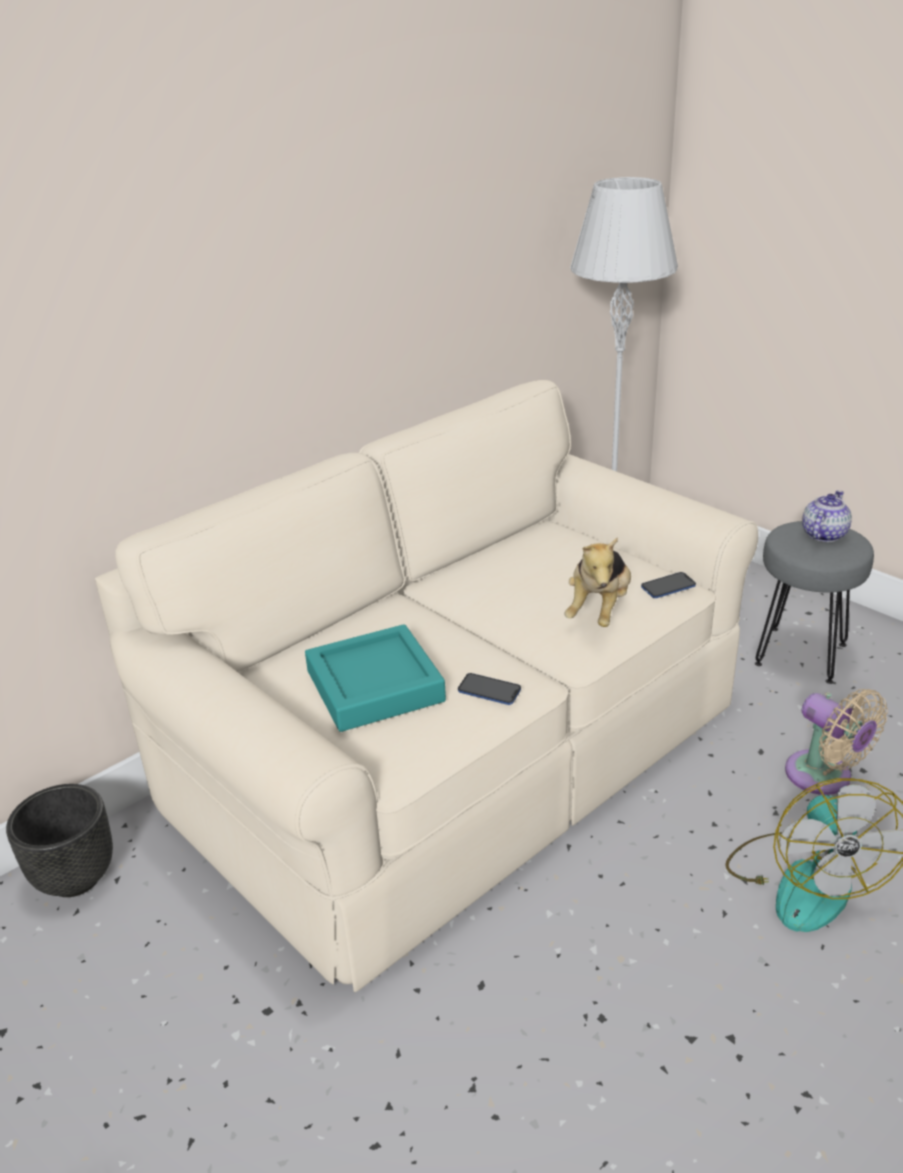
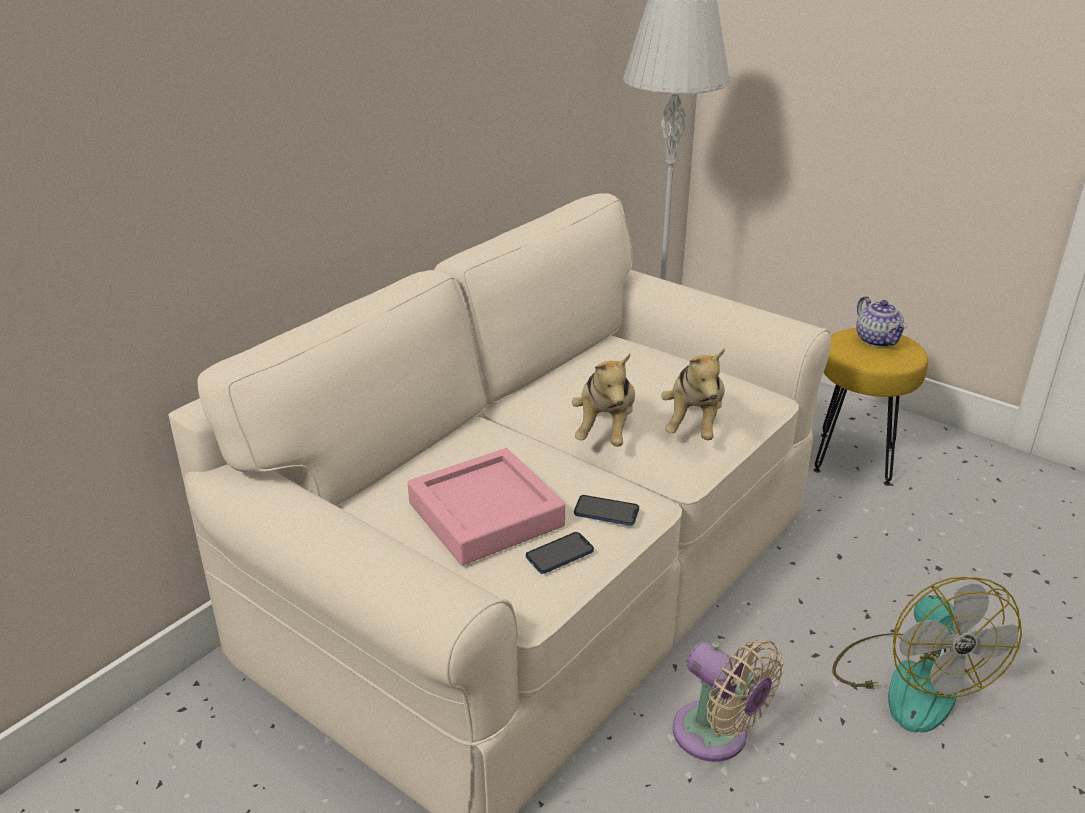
camera: 10 degrees left, 0 degrees up
black planter [6,784,113,897] -> none
turquoise tray [305,624,446,732] -> pink tray [408,448,565,565]
phone [641,572,696,598] -> phone moved to [526,532,594,574]
grey stool [755,521,874,684] -> yellow stool [813,328,928,486]
beige fan [785,689,888,795] -> beige fan moved to [673,639,783,762]
teapot [802,490,852,542] -> teapot turned 135 degrees clockwise [856,296,907,347]
none -> plush toy [572,354,635,447]

